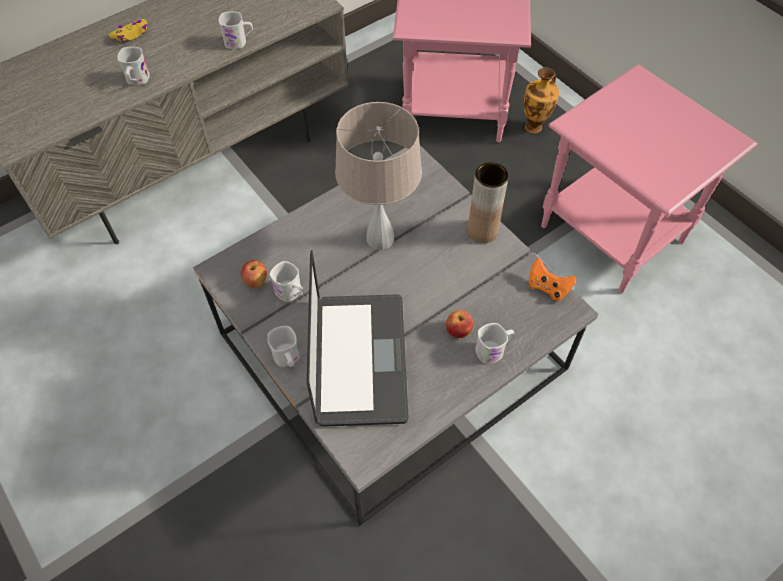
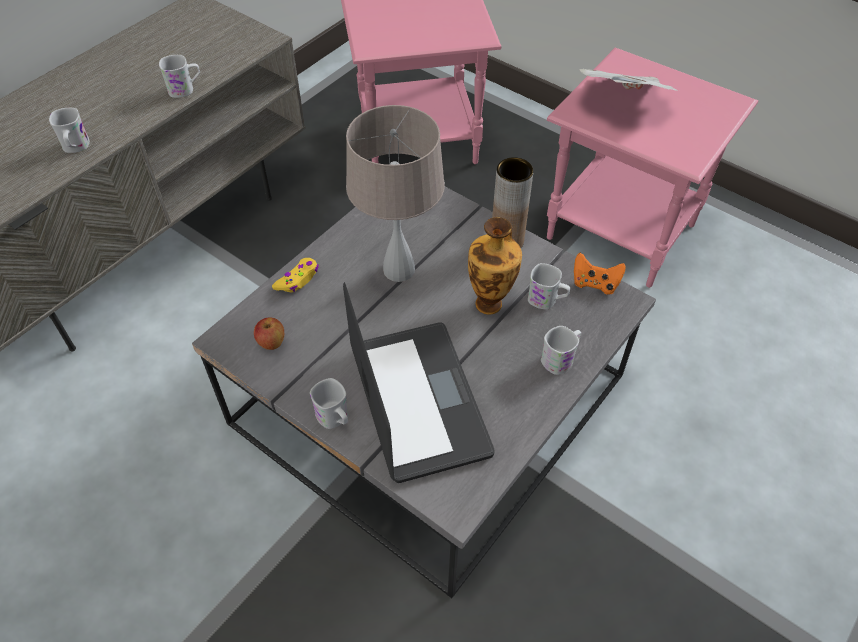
camera: 15 degrees left, 5 degrees down
yellow game controller [109,19,147,41] -> yellow game controller moved to [272,258,319,292]
white mug [269,261,304,302] -> white mug moved to [528,263,570,309]
apple [446,310,473,338] -> none
vase [524,67,559,133] -> vase moved to [468,217,522,315]
none -> newspaper [579,69,679,91]

